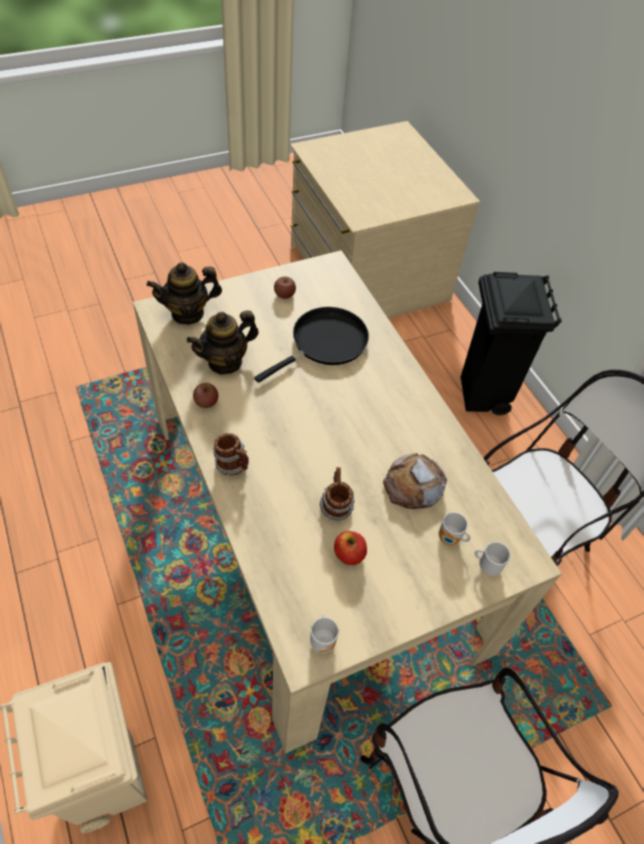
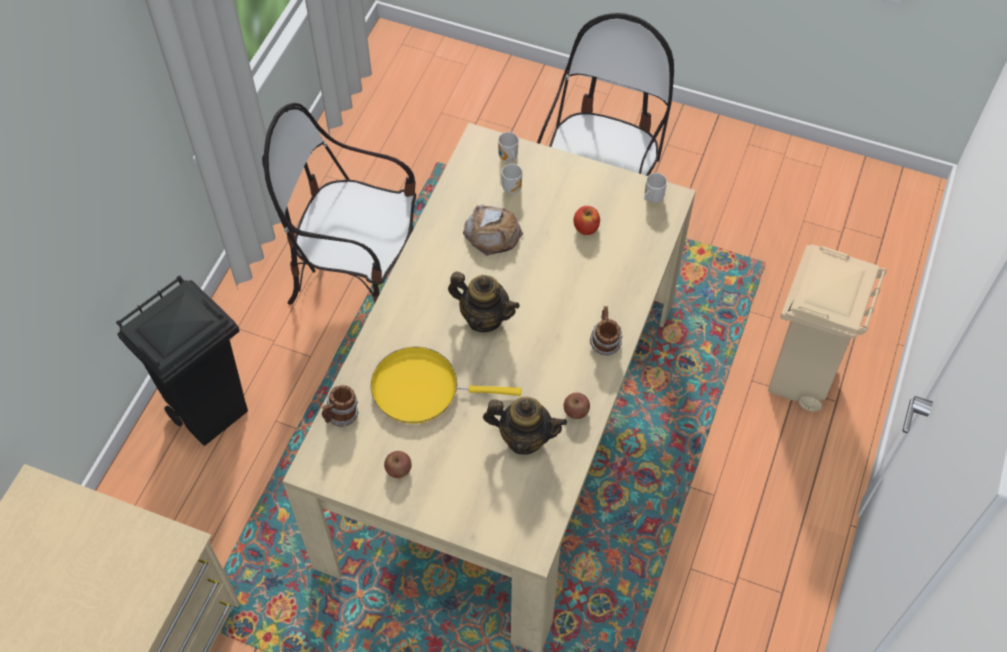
camera: 130 degrees left, 5 degrees up
teapot [147,262,222,325] -> teapot moved to [448,271,520,332]
black frying pan [254,307,369,383] -> yellow frying pan [371,347,522,424]
mug [319,467,355,521] -> mug moved to [322,385,359,427]

